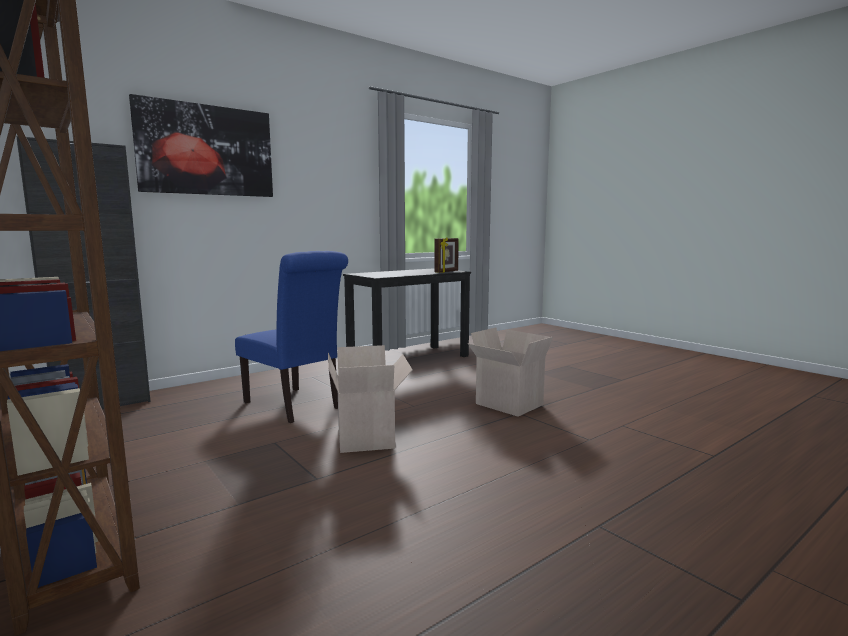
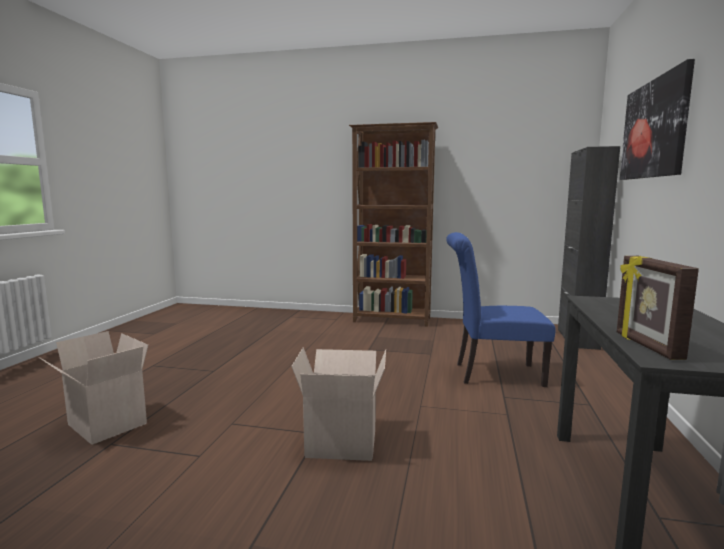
camera: 140 degrees right, 0 degrees up
cardboard box [328,345,412,453] -> cardboard box moved to [39,331,148,445]

